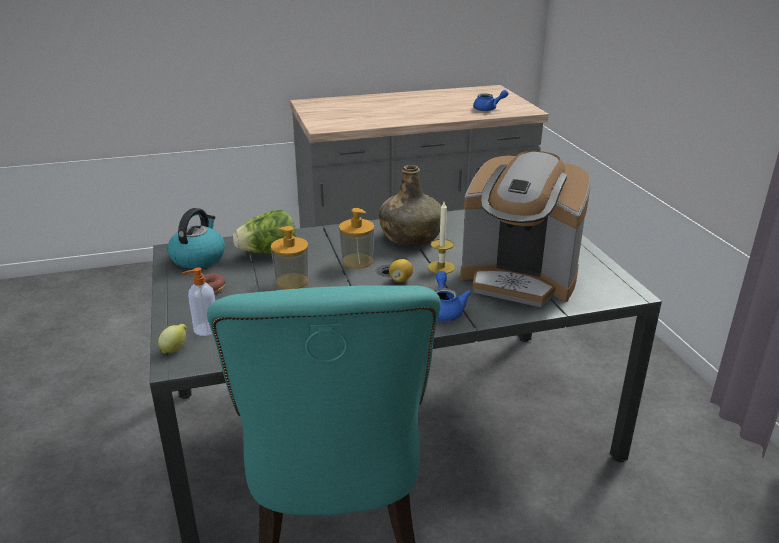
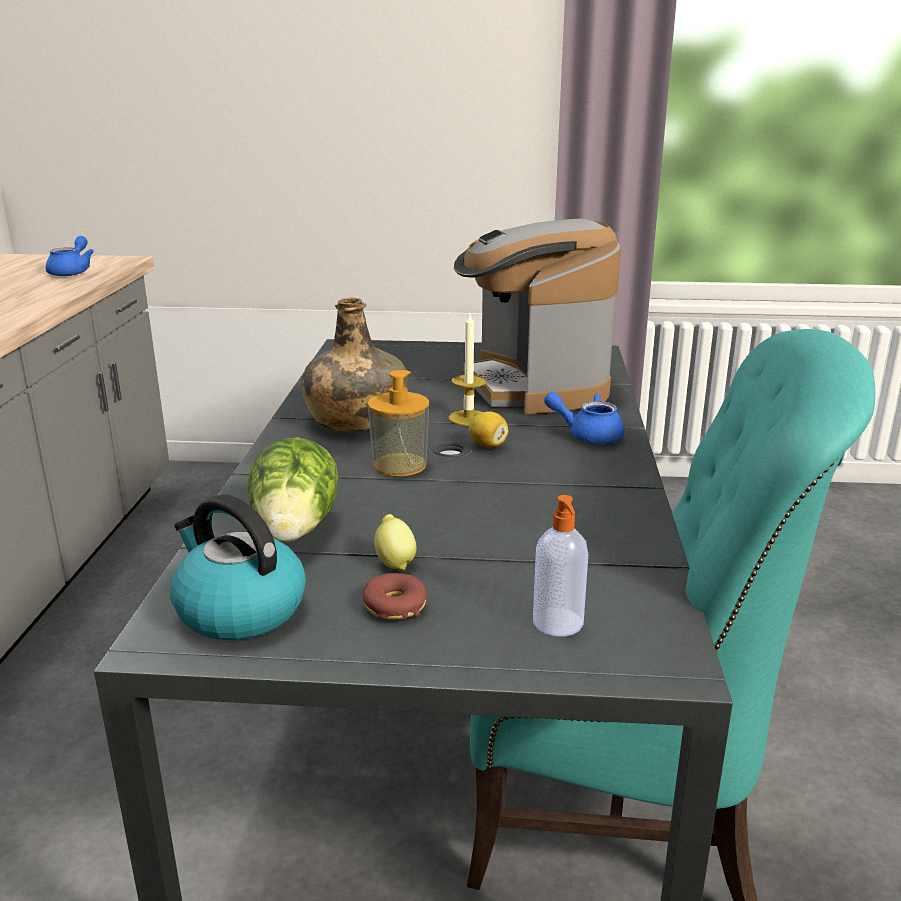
camera: 70 degrees left, 5 degrees down
lemon [158,324,187,354] -> lemon moved to [374,514,416,570]
soap dispenser [271,226,308,289] -> none
coffee machine [460,151,592,307] -> coffee machine turned 120 degrees clockwise [454,219,621,414]

